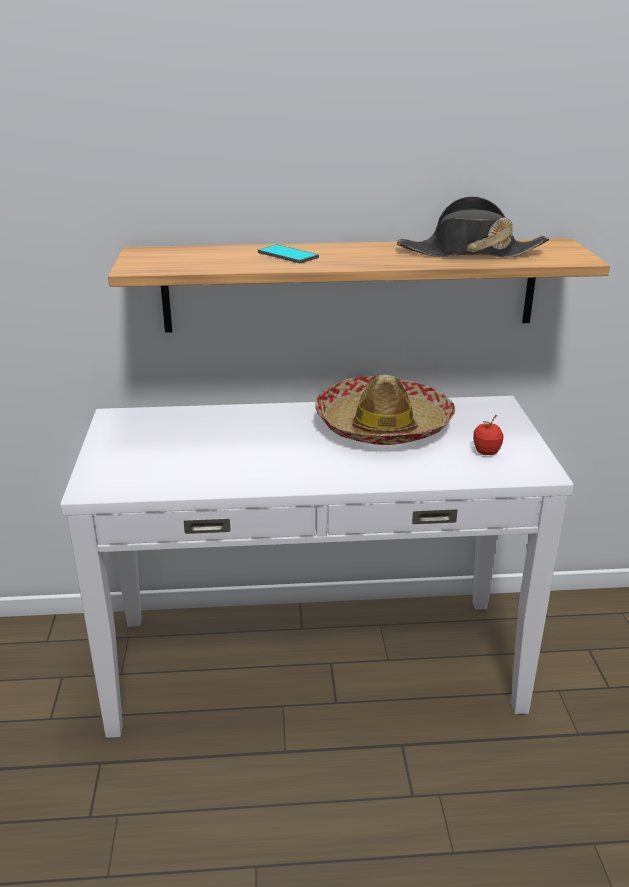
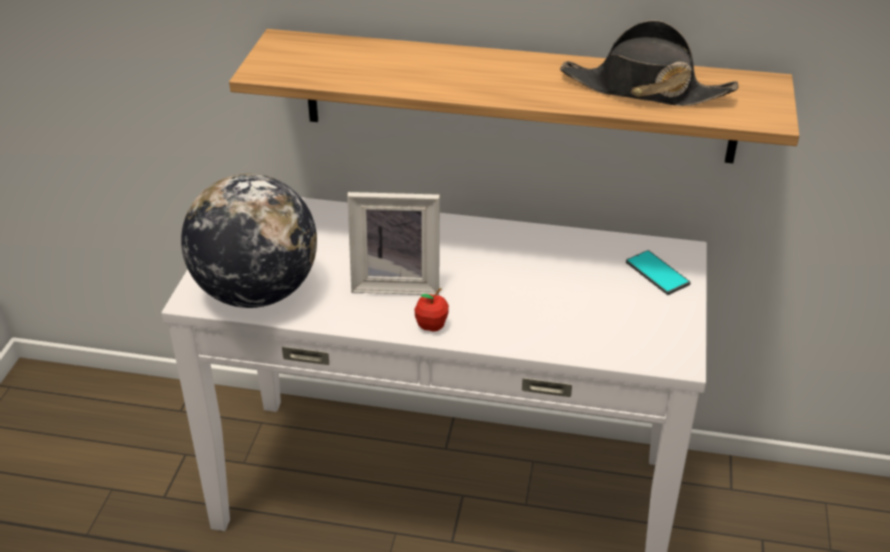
camera: 15 degrees right, 10 degrees up
phone [258,245,319,263] -> phone moved to [626,250,691,295]
hat [315,375,455,445] -> none
apple [473,415,504,455] -> apple moved to [415,288,449,332]
none -> globe [181,174,317,308]
none -> picture frame [347,192,440,295]

